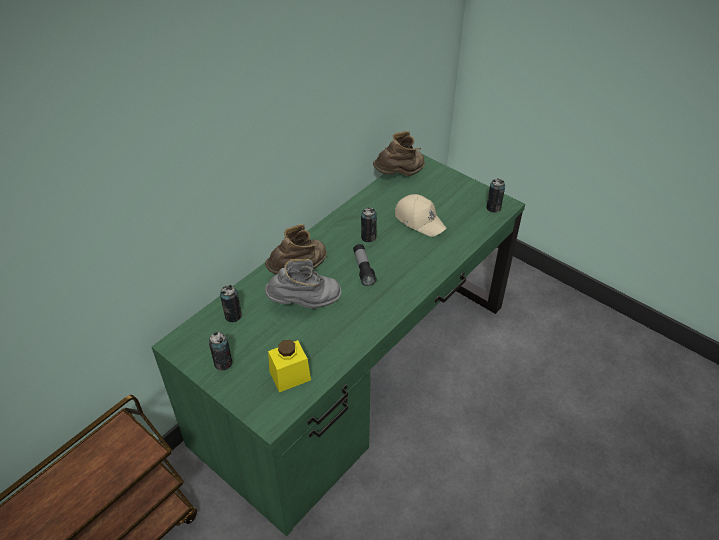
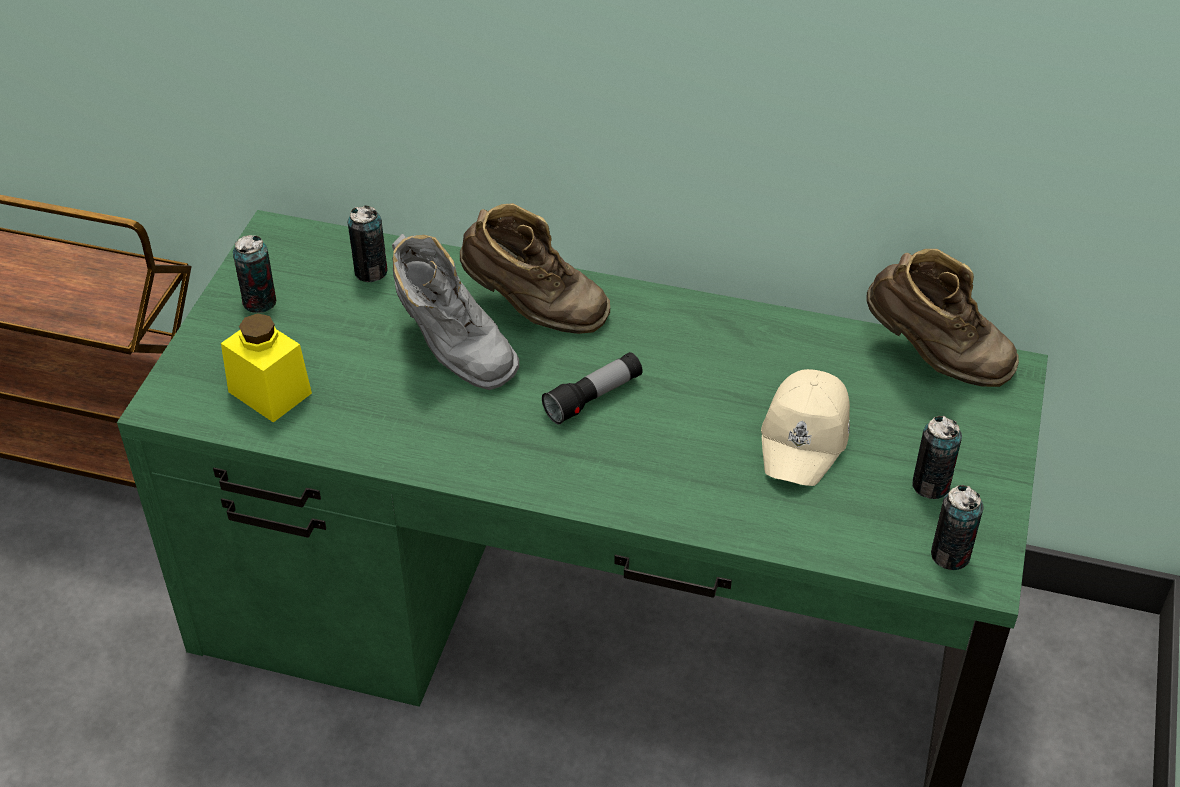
camera: 65 degrees right, 0 degrees up
can [361,207,377,242] -> can moved to [912,416,962,499]

